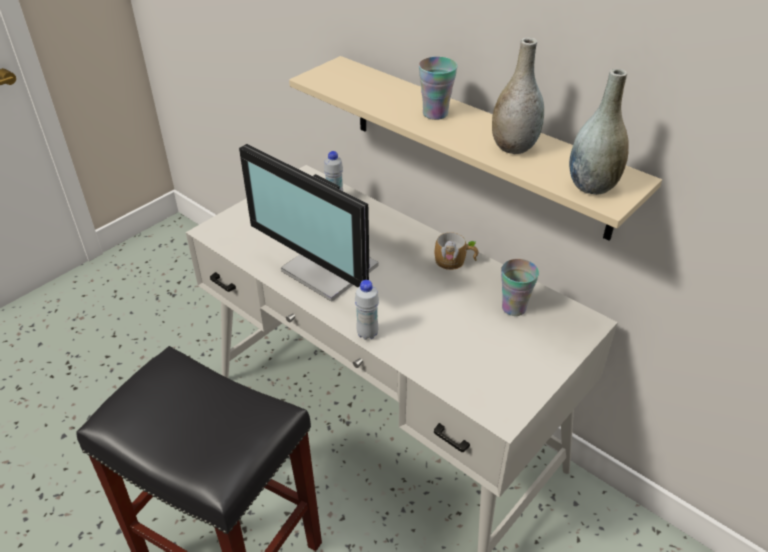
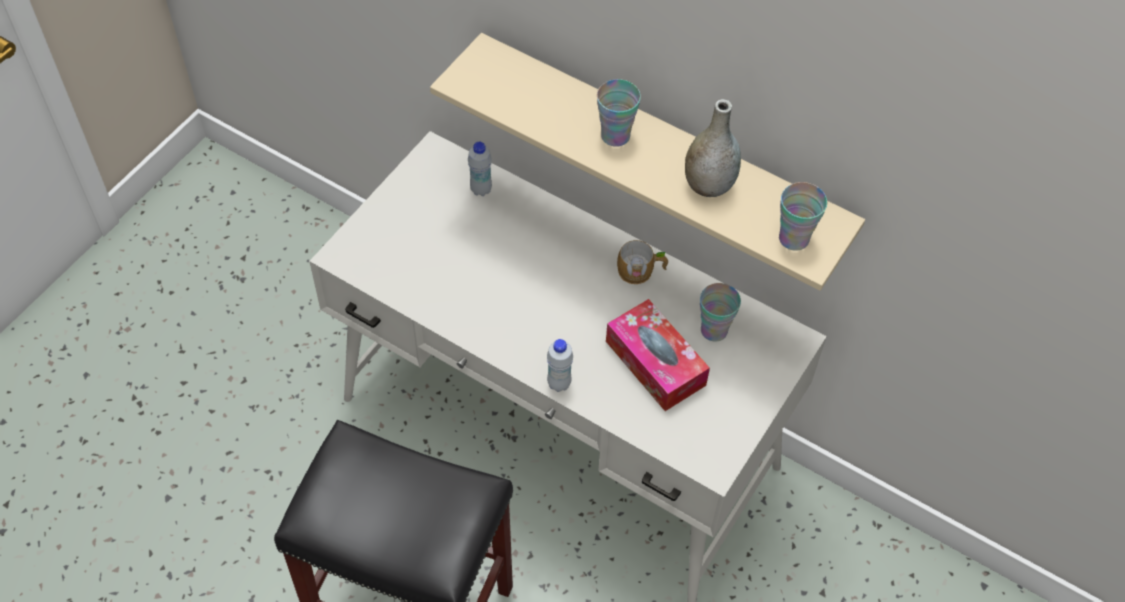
camera: 10 degrees left, 15 degrees up
monitor [239,144,379,302] -> none
grey vase [569,69,629,195] -> cup [779,182,827,251]
none -> tissue box [606,299,710,411]

